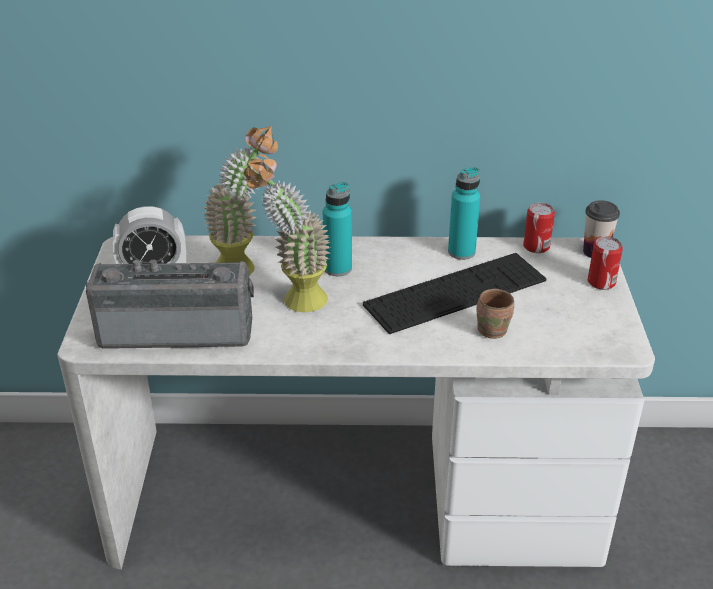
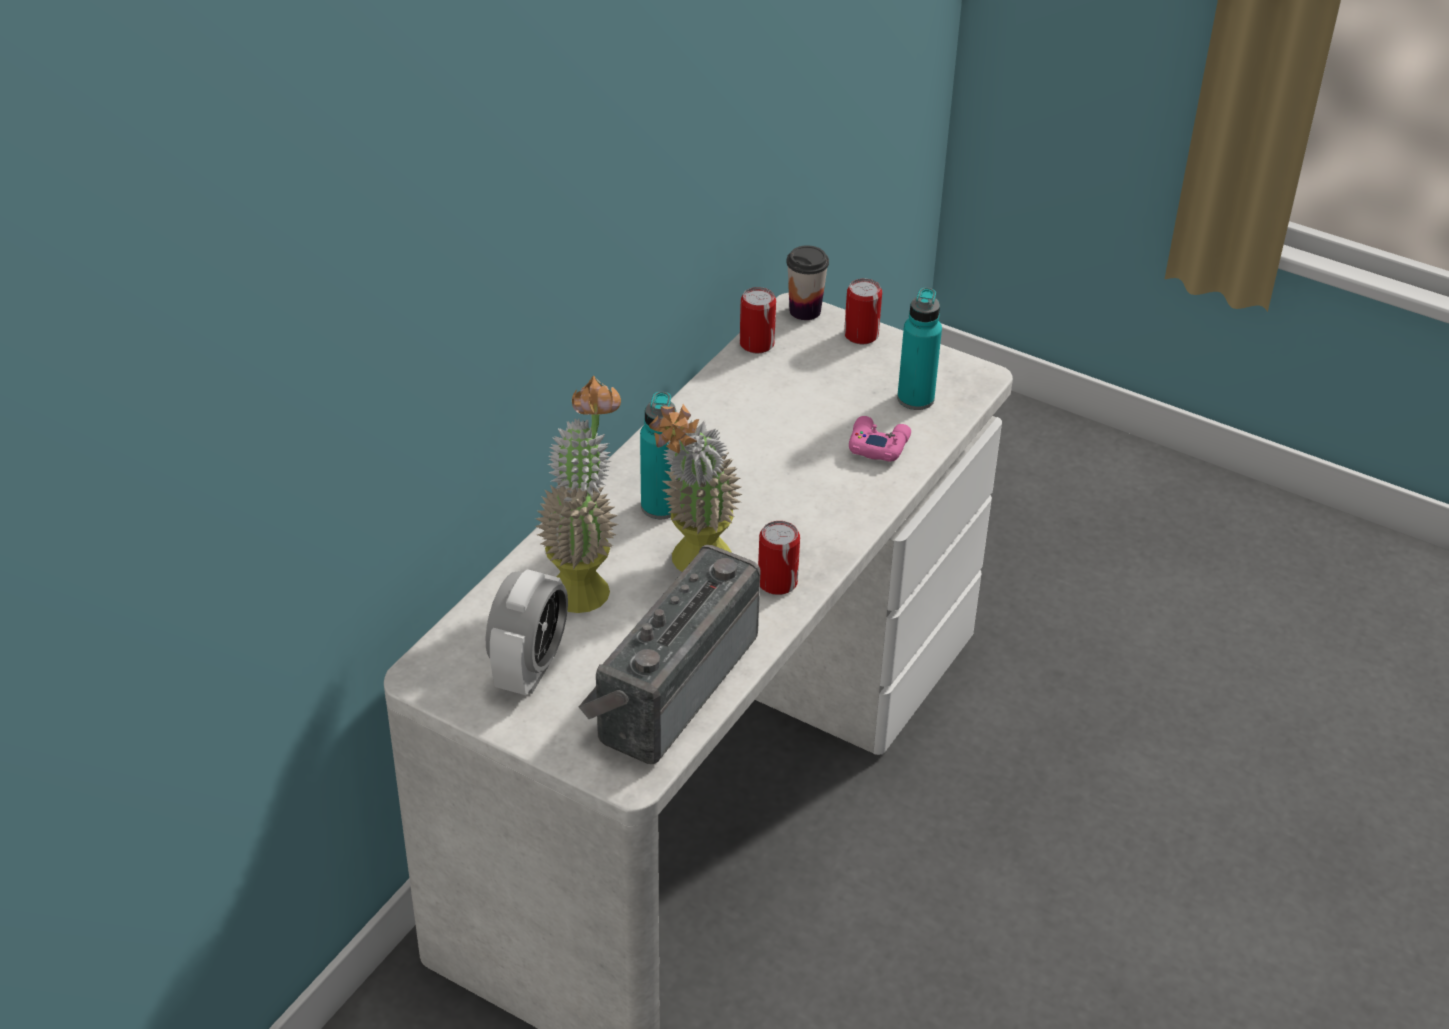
camera: 60 degrees left, 5 degrees up
keyboard [363,253,547,334] -> none
turquoise bottle [448,167,480,260] -> turquoise bottle moved to [897,288,942,410]
brown mug [477,289,514,339] -> pink game controller [849,416,911,462]
none -> can [758,521,800,595]

